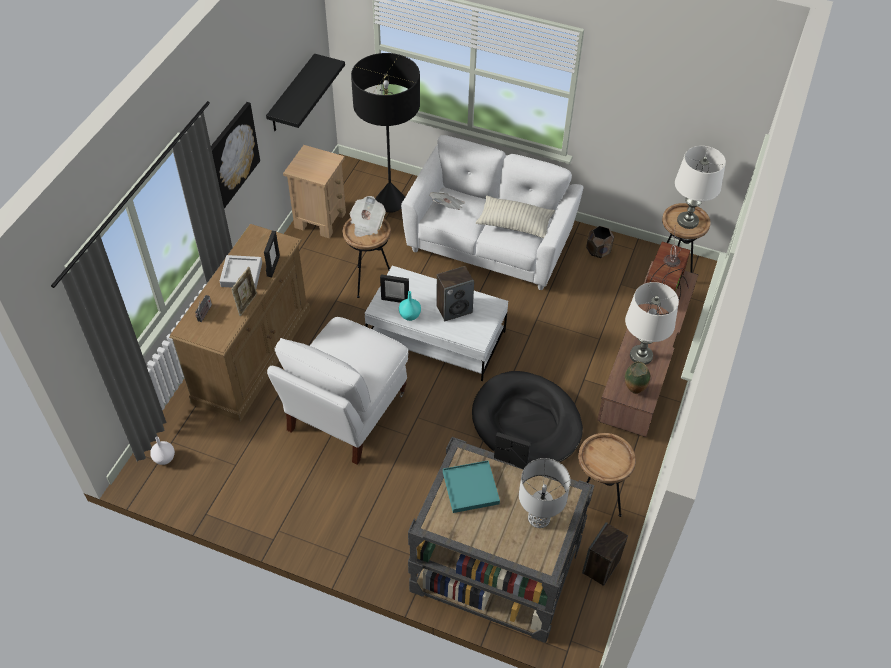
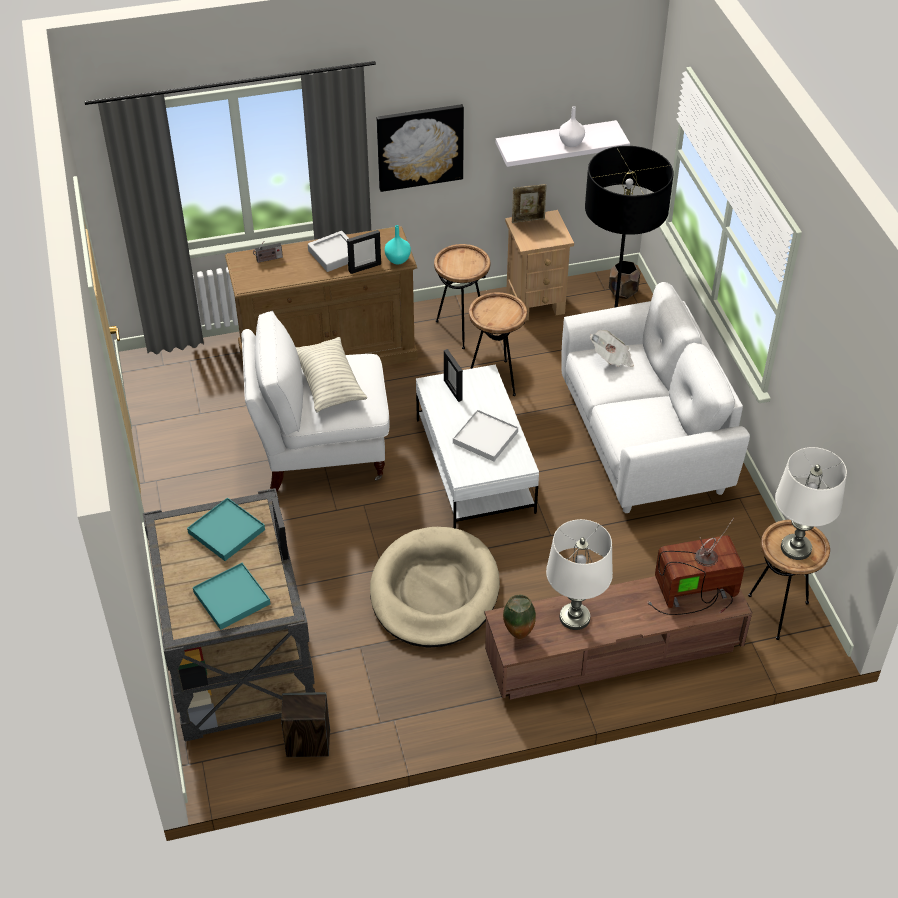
camera: 55 degrees right, 5 degrees down
white vase [150,437,175,465] -> white vase moved to [559,106,585,147]
picture frame [231,267,257,316] -> picture frame moved to [512,184,547,223]
black shelf [266,54,345,131] -> white shelf [496,120,630,167]
newspaper [350,196,386,237] -> none
turquoise vase [399,291,421,321] -> turquoise vase moved to [385,225,411,264]
speaker [436,266,474,321] -> white tray [453,409,518,461]
black dog bed [472,371,583,463] -> beige dog bed [370,527,500,648]
pillow [476,196,555,238] -> pillow moved to [296,337,367,413]
white table lamp [519,458,571,528] -> turquoise tray [193,563,270,630]
brown side table [578,433,636,517] -> brown side table moved to [434,244,490,349]
brown planter [586,226,614,258] -> brown planter moved to [609,261,641,299]

